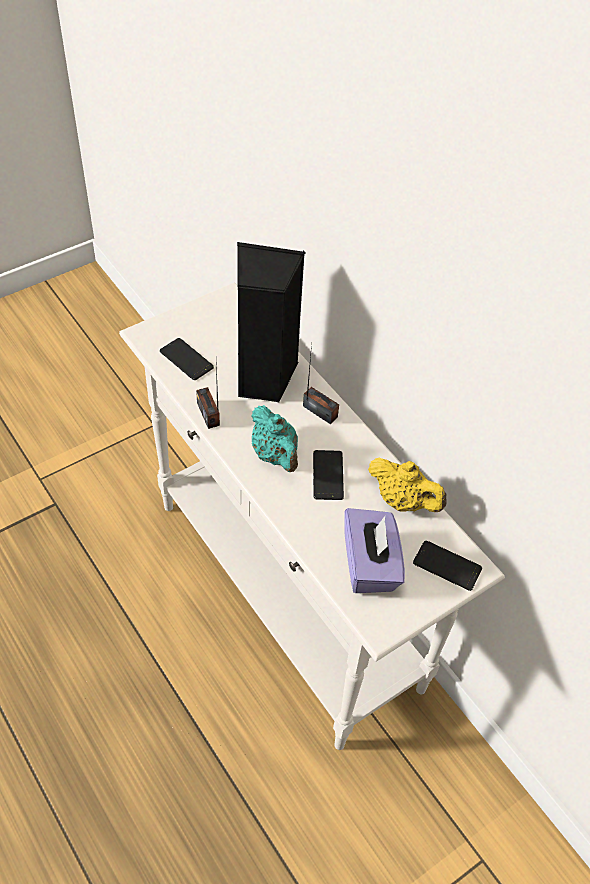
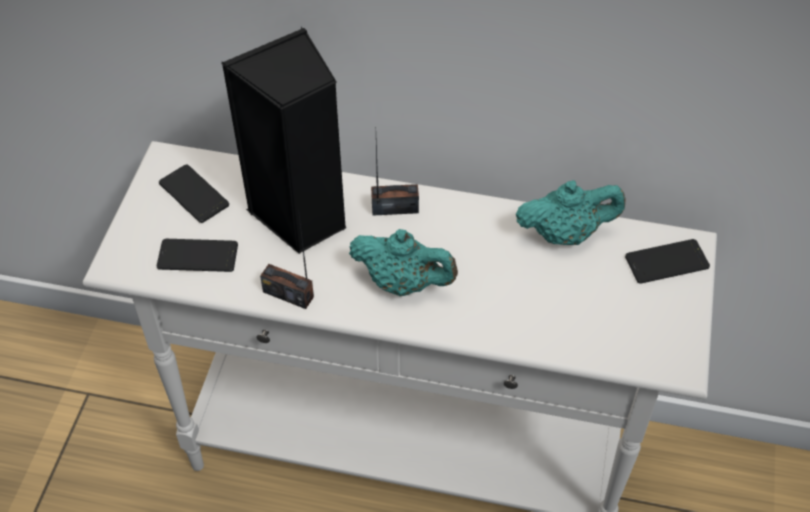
camera: 40 degrees left, 0 degrees up
phone [313,450,344,500] -> phone moved to [159,165,229,223]
purple tissue box [344,508,405,593] -> none
yellow teapot [368,458,446,512] -> turquoise teapot [516,180,626,245]

